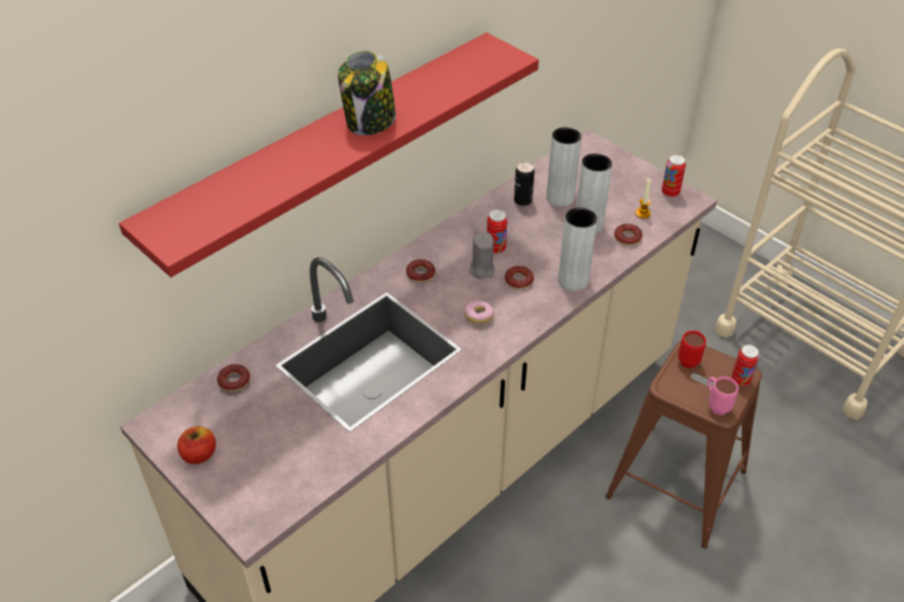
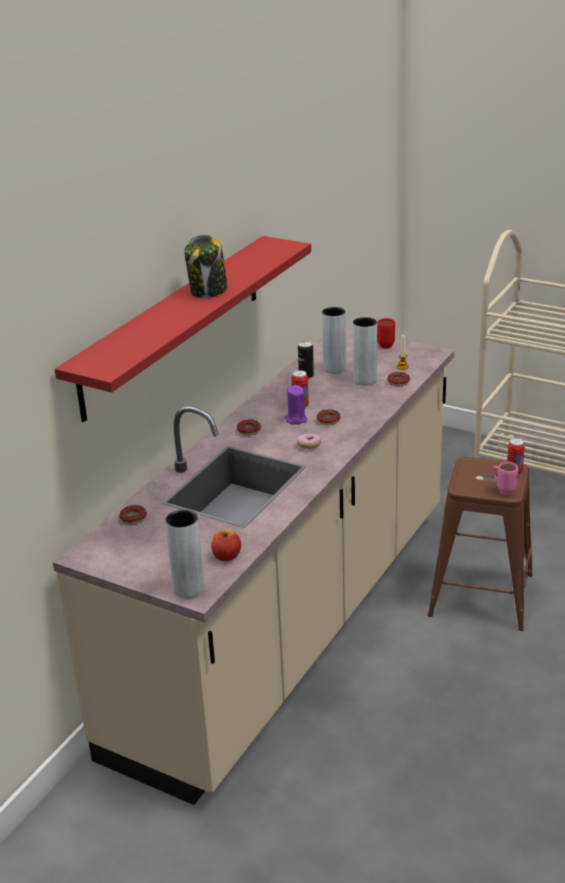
camera: 15 degrees left, 15 degrees down
apple [177,426,216,464] -> apple moved to [211,530,241,561]
grey candle [469,232,495,279] -> purple candle [285,385,307,425]
grey vase [558,207,597,291] -> grey vase moved to [165,510,204,598]
can [662,154,686,197] -> none
red mug [678,331,706,368] -> red mug moved to [377,318,395,348]

